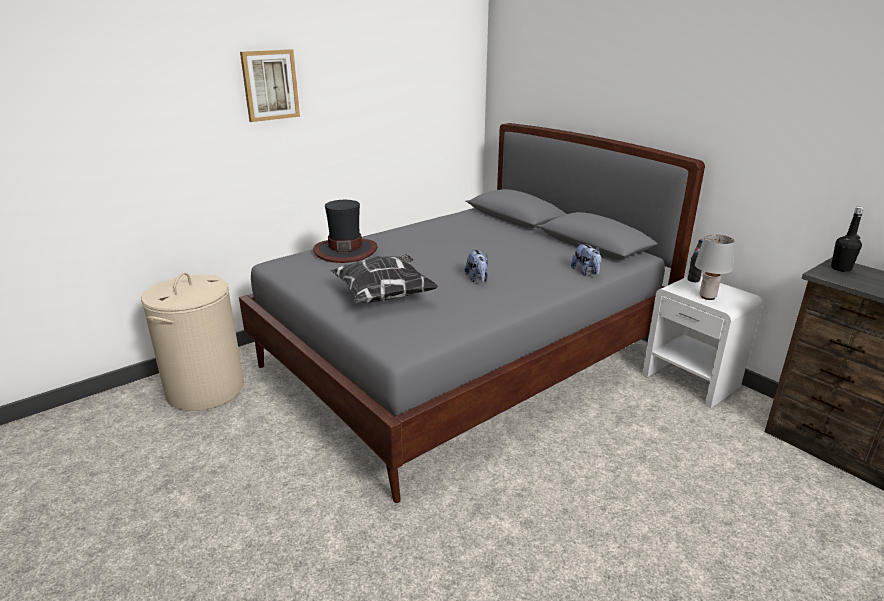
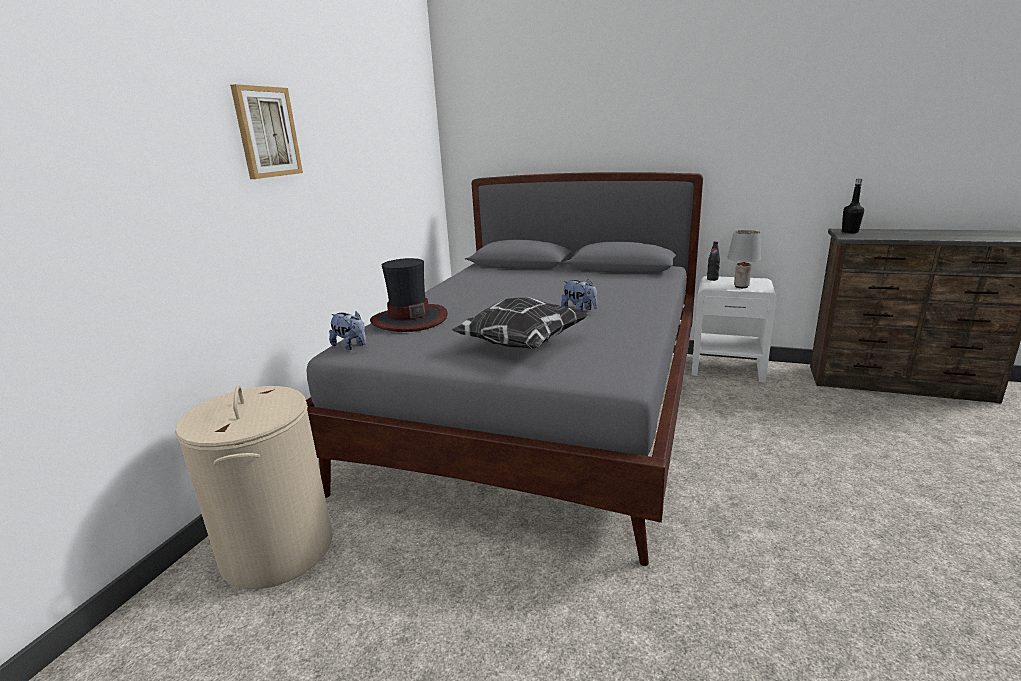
camera: 30 degrees left, 5 degrees down
plush toy [571,243,601,276] -> plush toy moved to [329,311,366,350]

